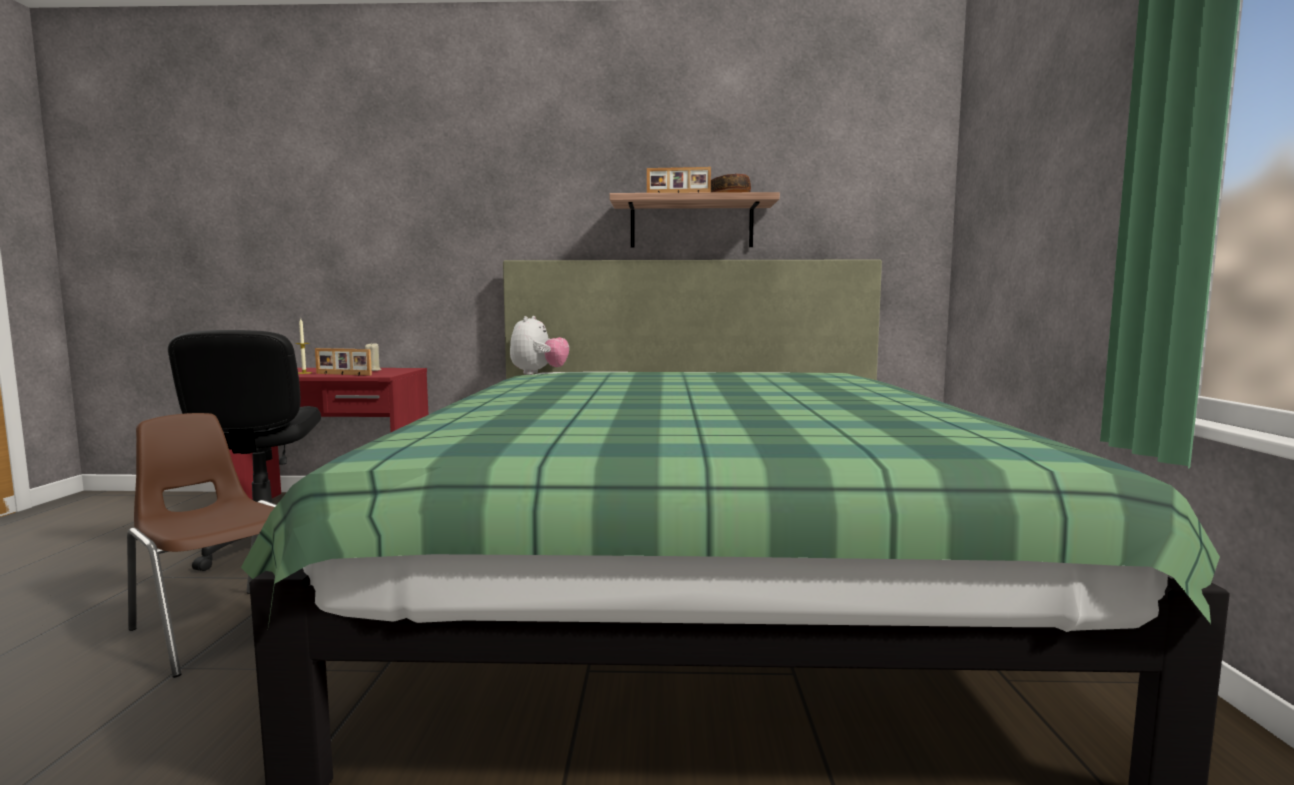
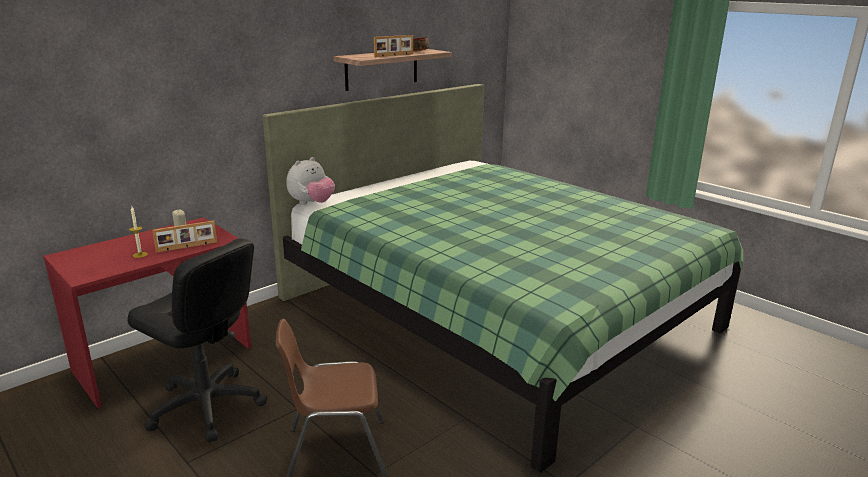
camera: 45 degrees left, 15 degrees up
plush toy [510,316,569,375] -> plush toy turned 75 degrees clockwise [286,157,335,205]

